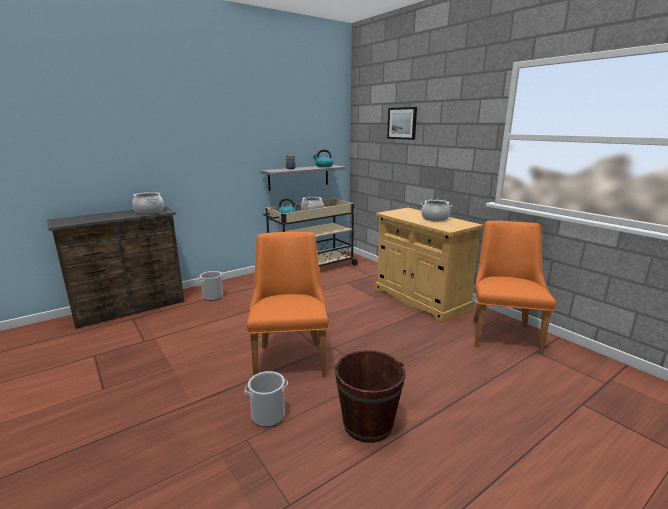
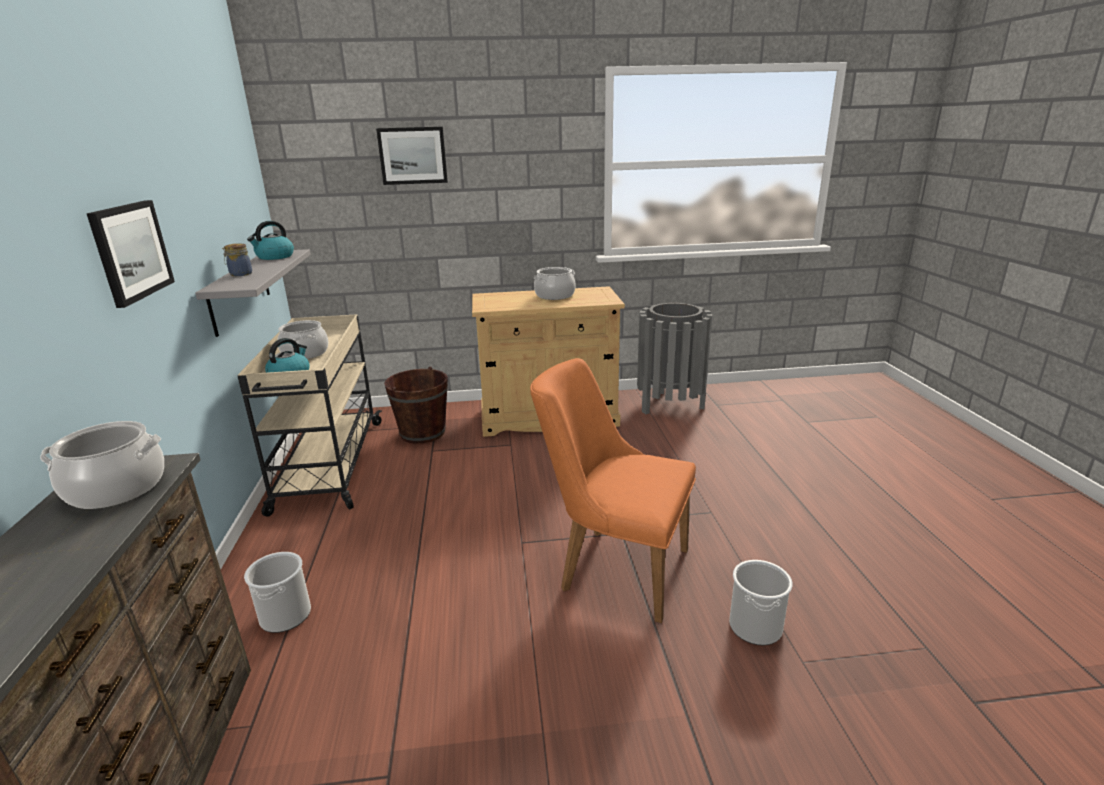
camera: 60 degrees left, 5 degrees up
brown bucket [335,350,406,443] -> brown bucket moved to [384,366,448,444]
orange chair [473,221,556,355] -> grey trash can [637,303,712,414]
none -> picture [87,200,175,308]

